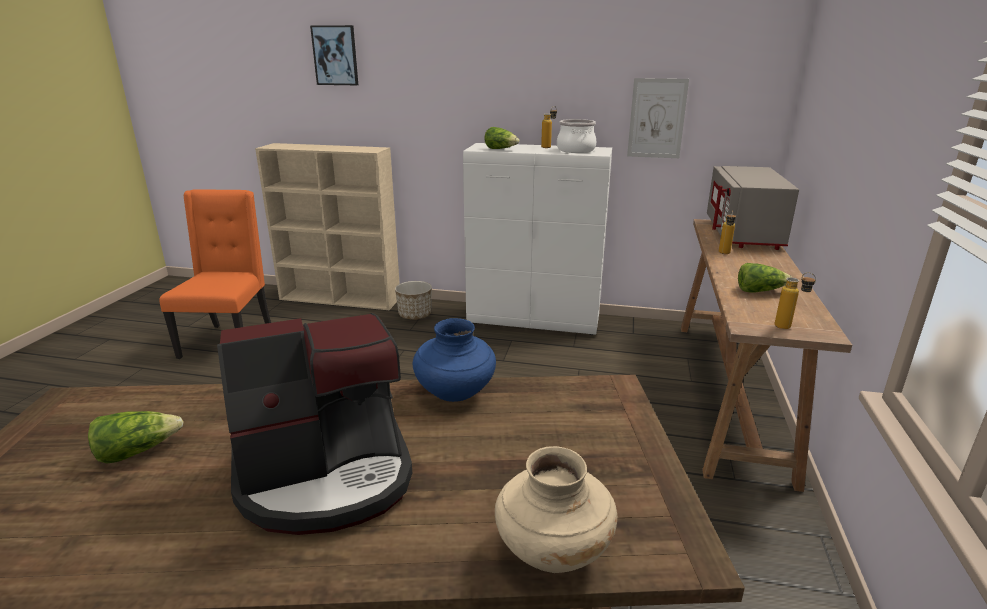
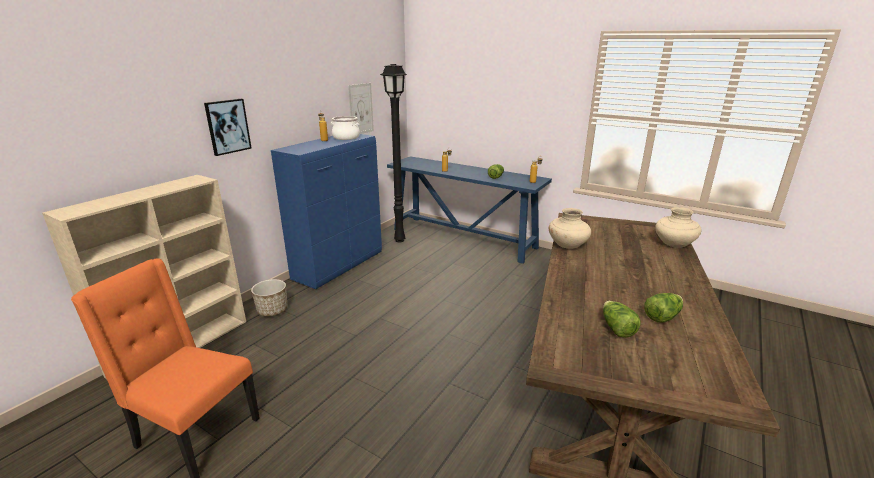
camera: 70 degrees left, 0 degrees up
coffee machine [217,313,412,535] -> none
picture [310,25,358,85] -> picture moved to [204,99,252,156]
blue vase [413,318,496,402] -> beige vase [549,208,591,249]
white cabinet [463,143,612,335] -> blue cabinet [271,134,382,289]
lettuce [485,127,520,149] -> lettuce moved to [644,293,683,323]
brown console table [681,219,852,492] -> blue console table [387,156,552,264]
grey microwave [707,166,799,250] -> none
none -> black floor lamp [380,64,407,242]

